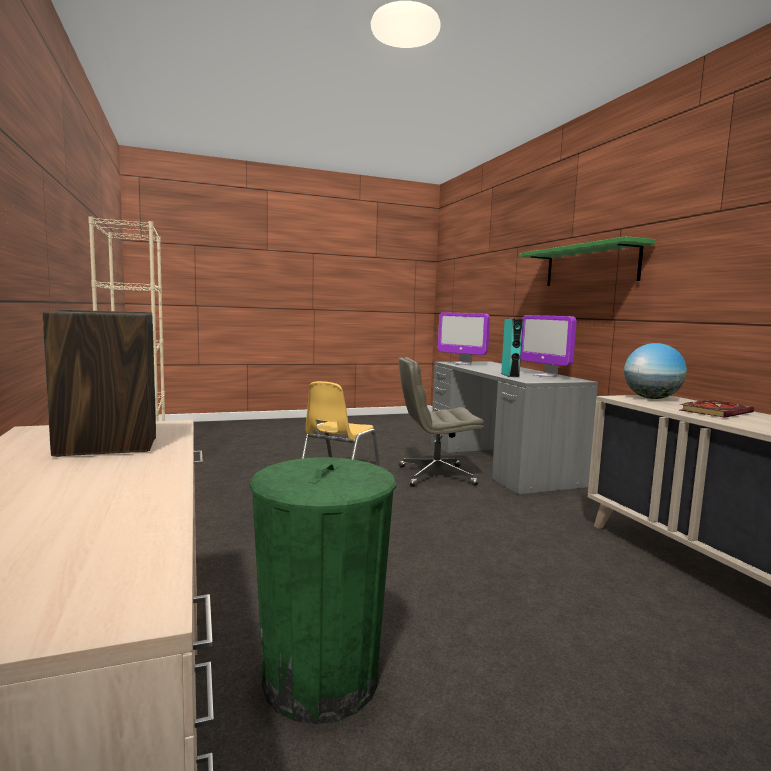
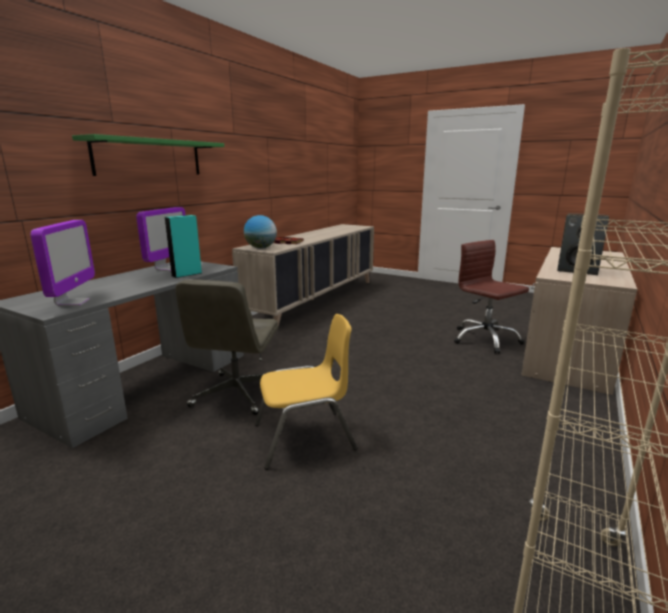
camera: 130 degrees left, 10 degrees up
green trash can [249,457,396,724] -> brown office chair [454,240,529,354]
grey office chair [399,357,484,487] -> grey office chair turned 60 degrees clockwise [175,279,278,415]

